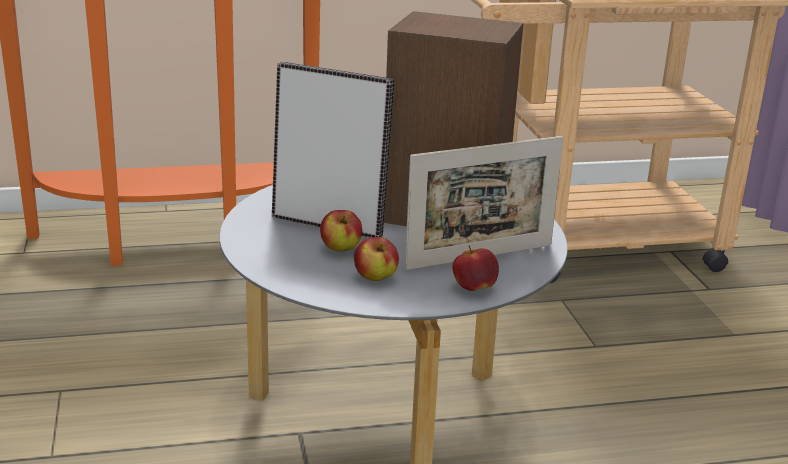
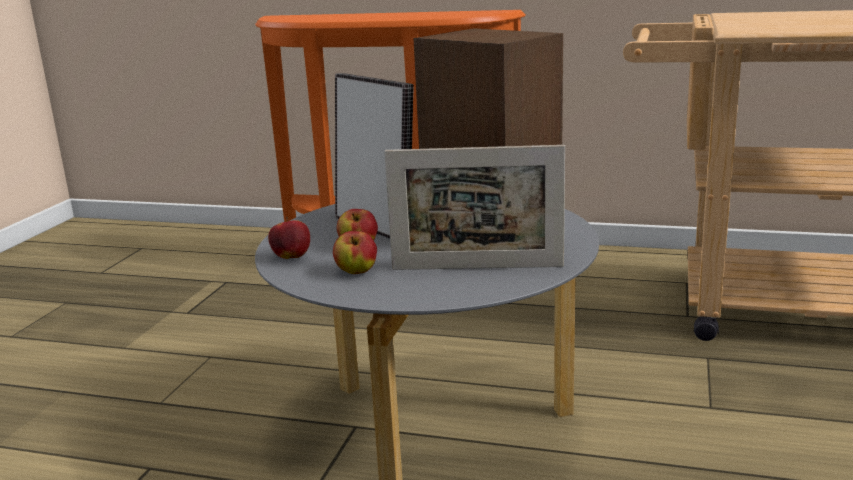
camera: 30 degrees right, 5 degrees down
apple [452,245,499,291] -> apple moved to [268,217,310,259]

